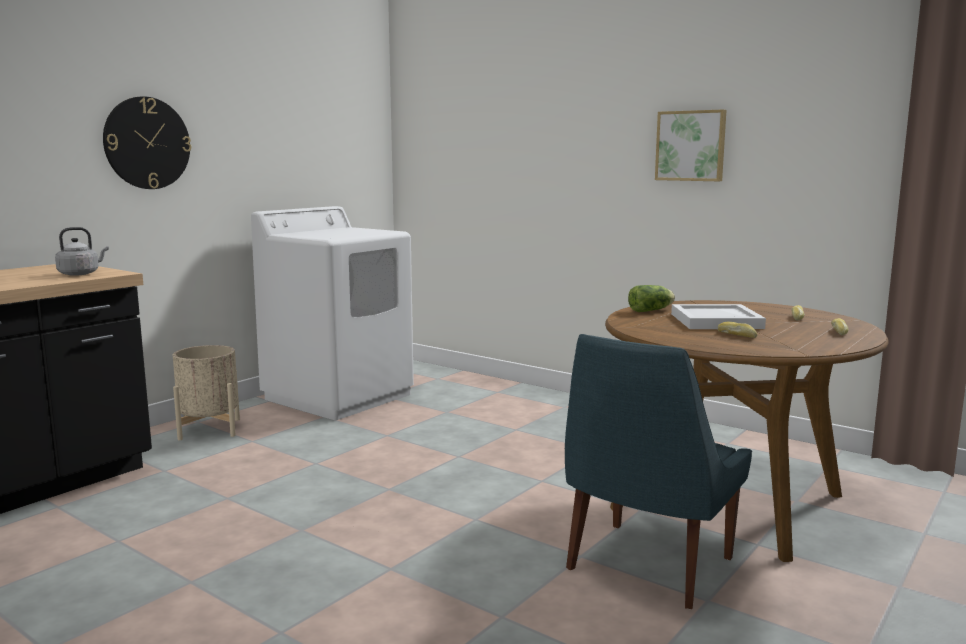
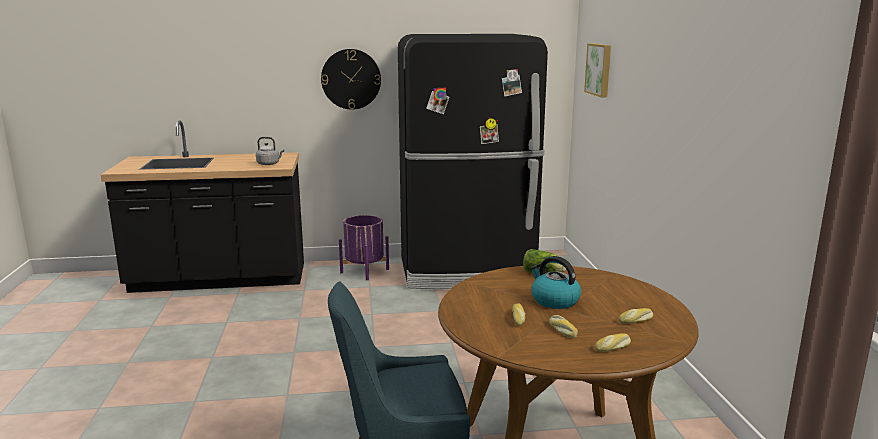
camera: 45 degrees right, 5 degrees up
beige planter [173,345,240,441] -> purple planter [339,215,389,280]
white washing machine [251,206,414,420] -> black fridge [398,34,548,289]
picture [655,109,727,181] -> picture moved to [584,43,611,97]
white tray [671,304,766,329] -> kettle [530,256,581,309]
none -> bread [549,315,578,338]

